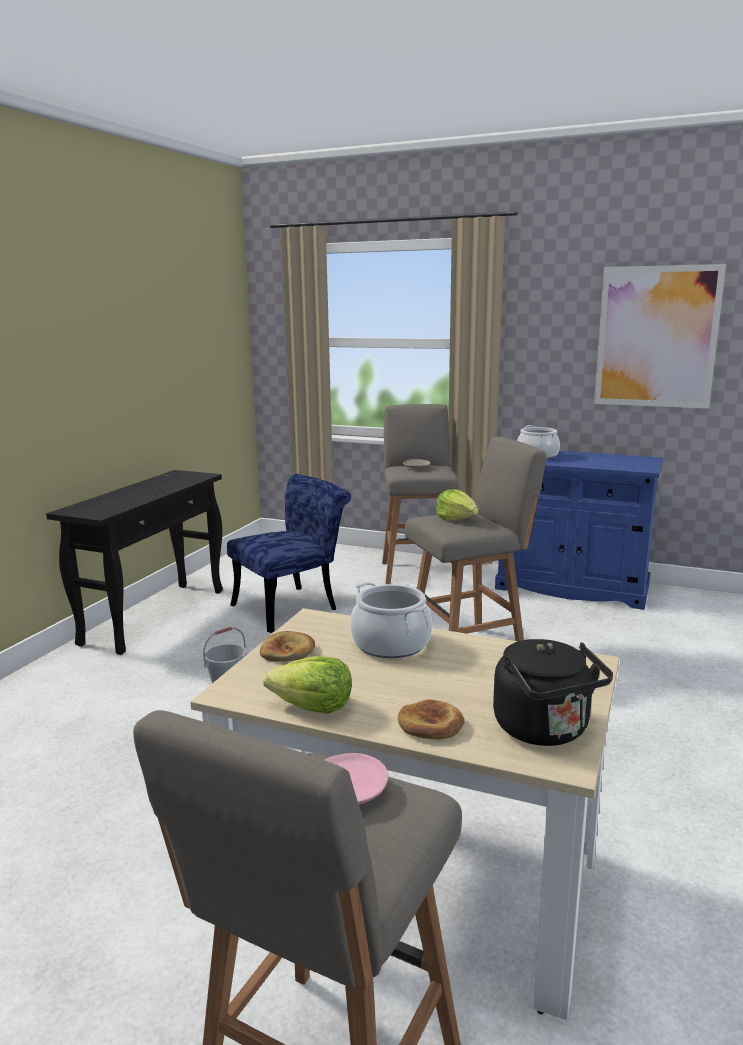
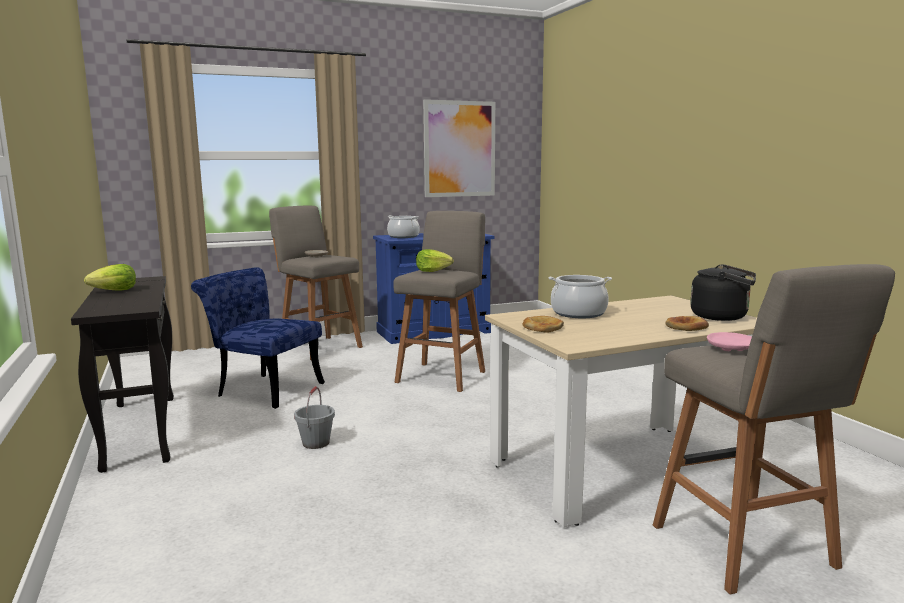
camera: 45 degrees left, 5 degrees down
blue chair [227,474,351,633] -> blue chair turned 75 degrees counterclockwise [191,267,325,409]
lettuce [264,656,352,714] -> lettuce moved to [84,264,136,290]

